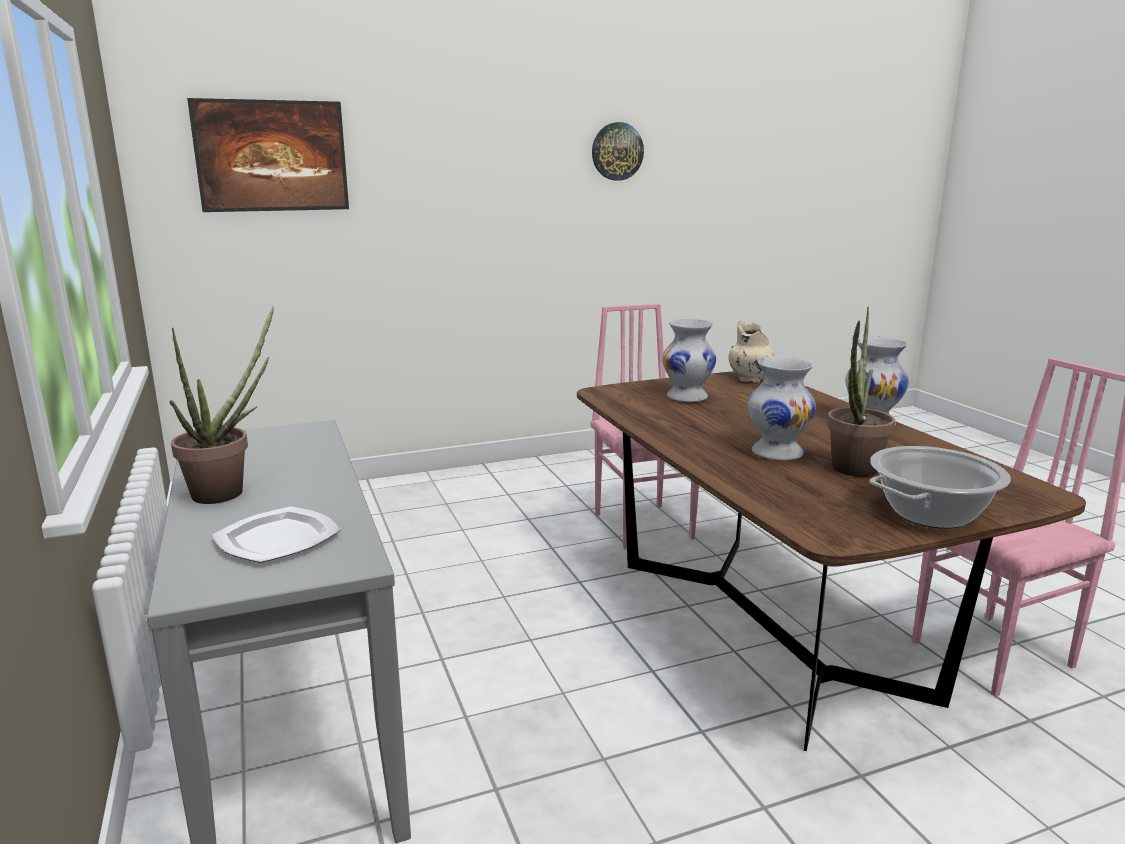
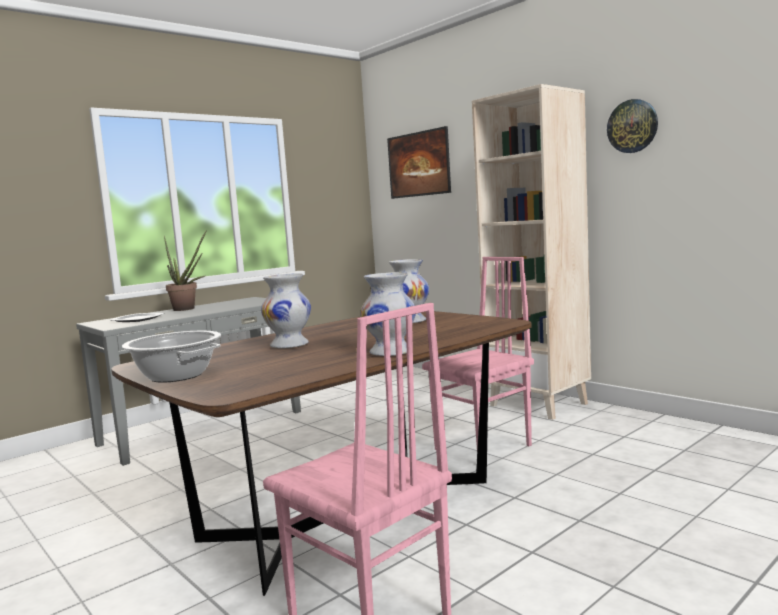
camera: 70 degrees right, 10 degrees down
beige vase [728,321,774,383] -> none
potted plant [827,306,895,477] -> none
none -> beige bookcase [472,84,591,420]

